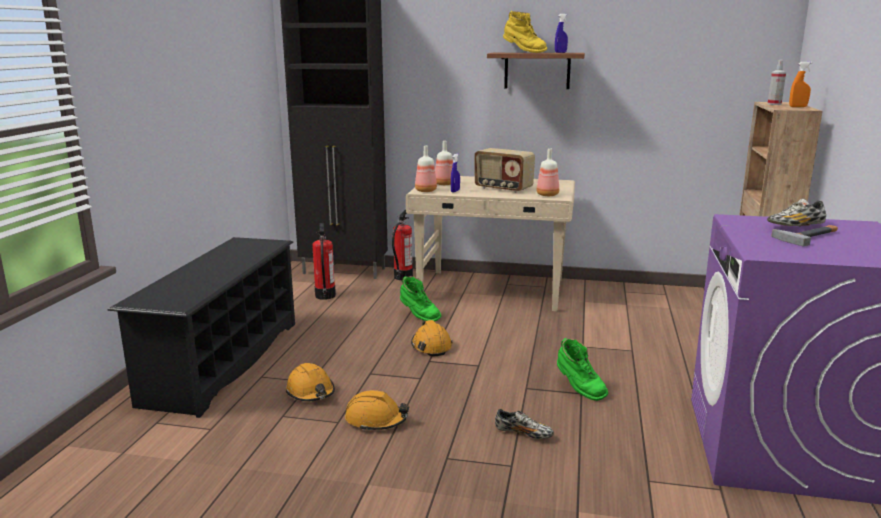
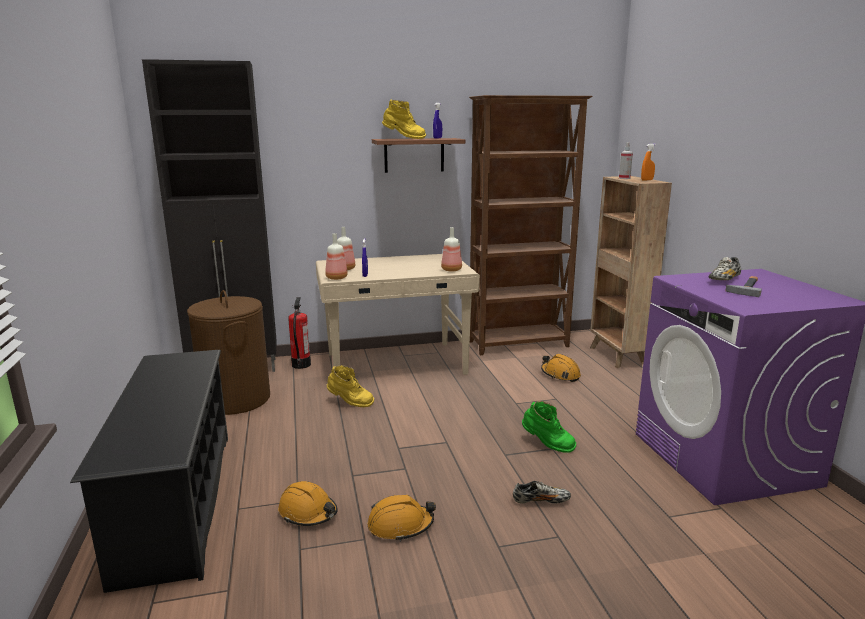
camera: 25 degrees left, 0 degrees up
fire extinguisher [312,223,336,300] -> brown laundry basket [187,290,270,415]
green boot [400,276,441,321] -> yellow boot [327,365,374,407]
orange hard hat [411,320,453,356] -> orange hard hat moved to [541,354,581,382]
radio [474,148,535,193] -> none
none -> brown bookcase [469,95,593,355]

